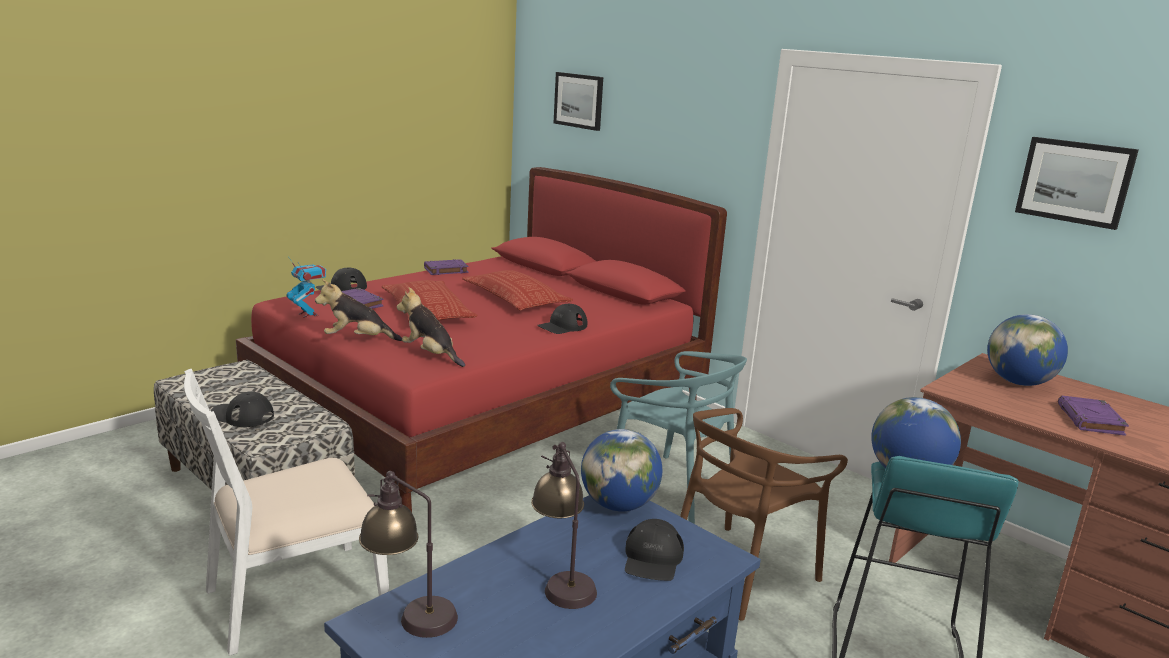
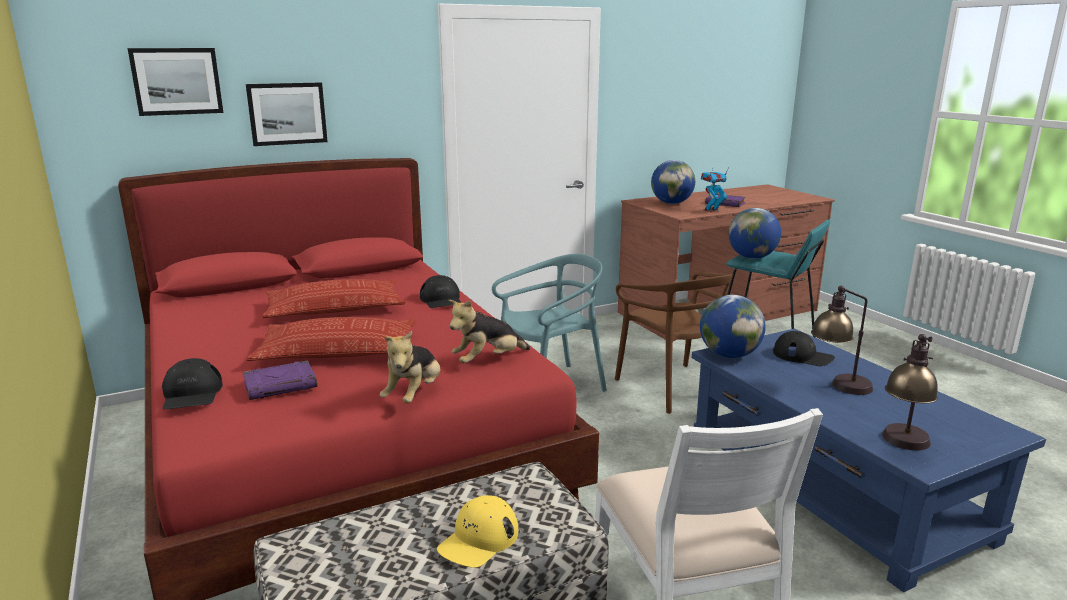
camera: 70 degrees left, 0 degrees up
black cap [211,392,274,427] -> yellow cap [437,495,518,568]
toy robot [286,258,326,318] -> toy robot moved to [701,167,729,212]
purple book [424,259,469,275] -> none
picture [1015,137,1139,230] -> picture moved to [246,82,328,146]

